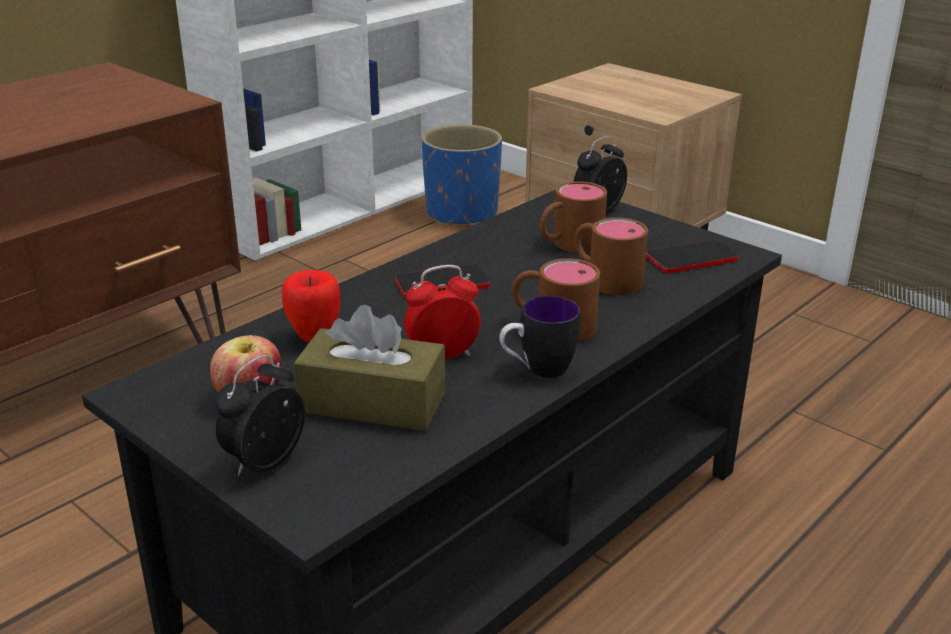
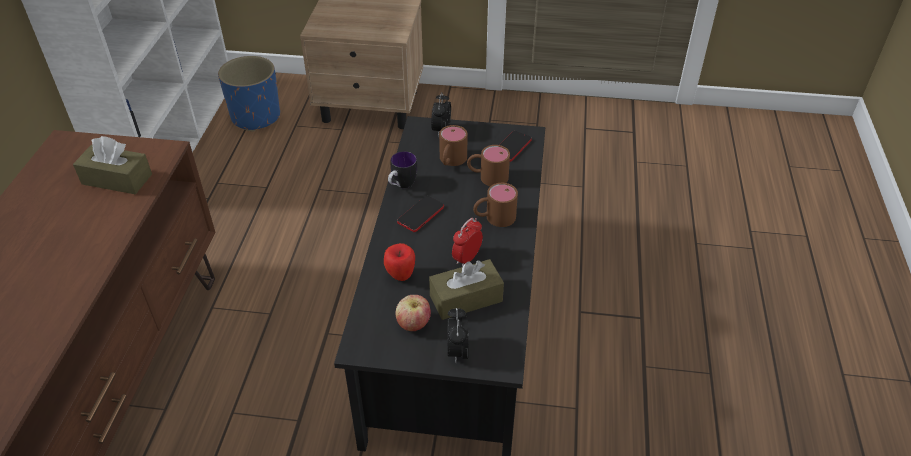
camera: 35 degrees left, 15 degrees up
mug [499,296,580,378] -> mug moved to [388,151,417,188]
none -> brown tissue box [73,136,152,194]

